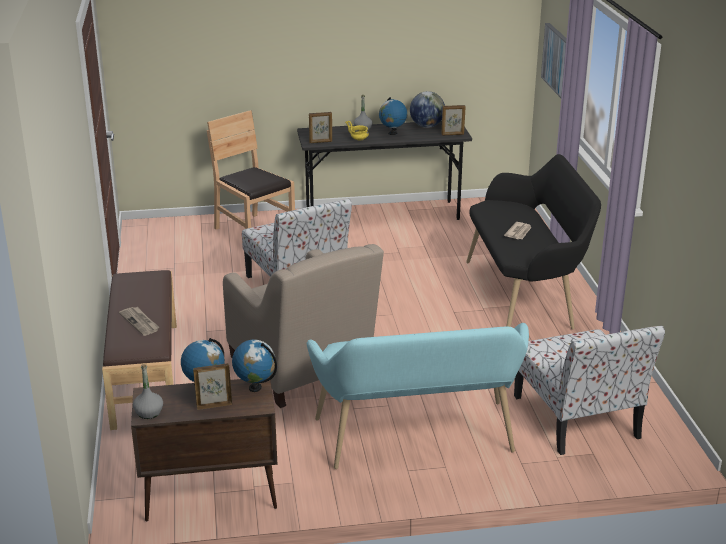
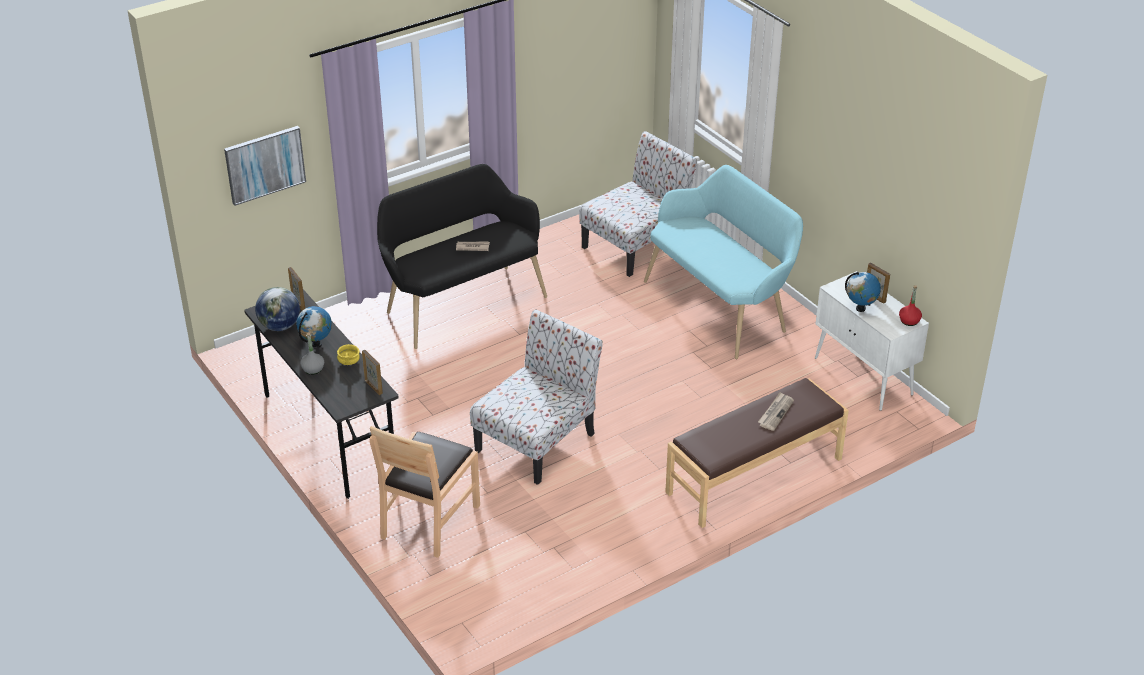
camera: 115 degrees left, 10 degrees up
brown cabinet [131,377,278,522] -> white cabinet [815,271,929,411]
grey bottle [133,364,163,419] -> red bottle [899,285,922,326]
beige armchair [223,244,384,408] -> none
globe [232,339,277,392] -> none

